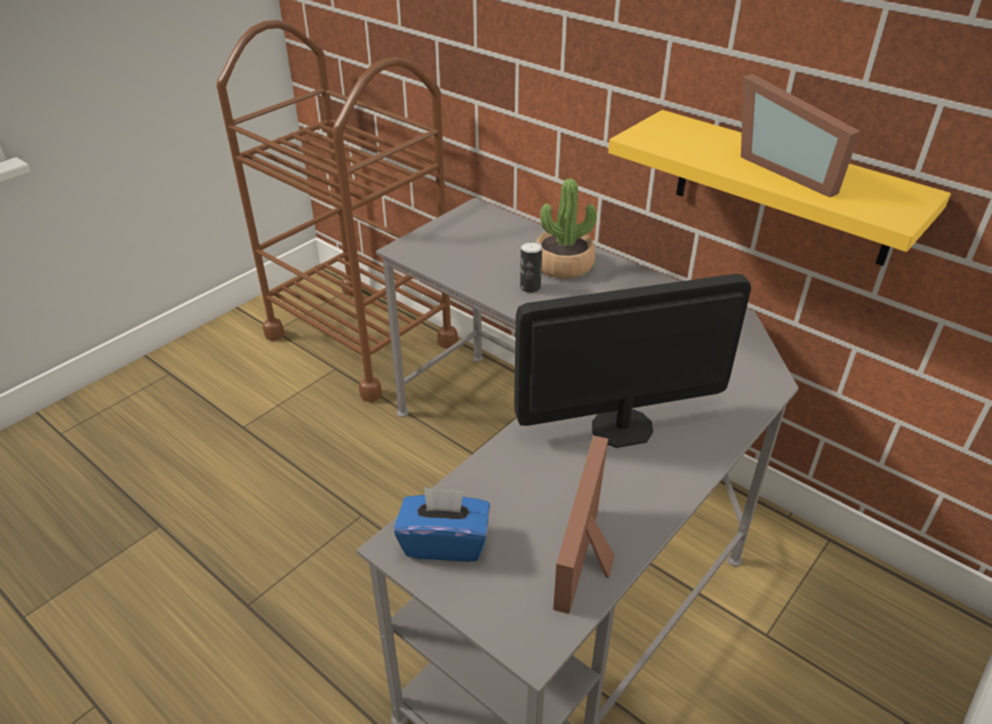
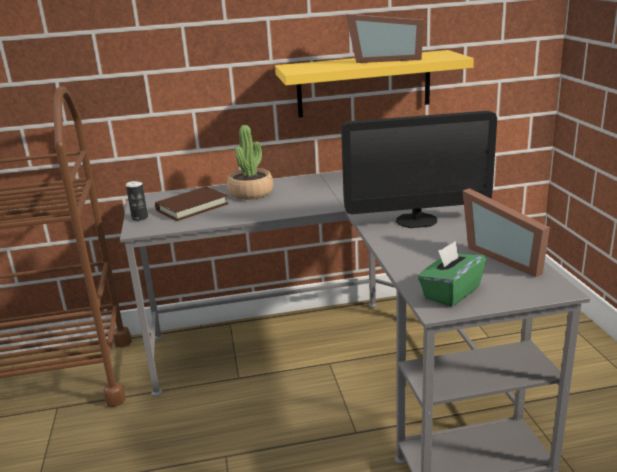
camera: 50 degrees left, 15 degrees down
blue tissue box [394,487,490,562] -> green tissue box [418,241,486,307]
monitor [514,274,751,448] -> monitor turned 120 degrees counterclockwise [341,111,497,228]
can [520,241,542,293] -> can moved to [126,181,148,221]
none -> brown book [155,187,229,221]

